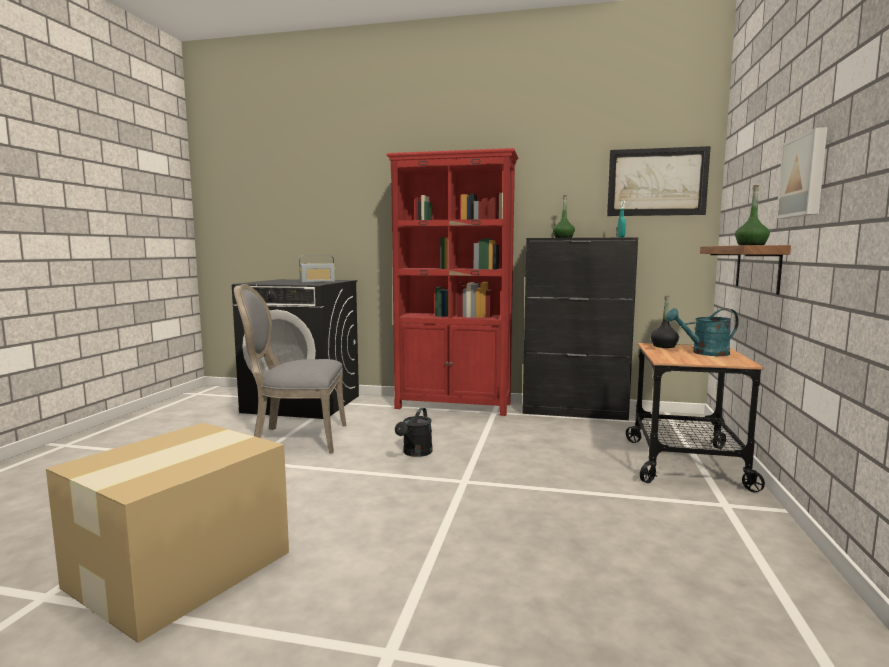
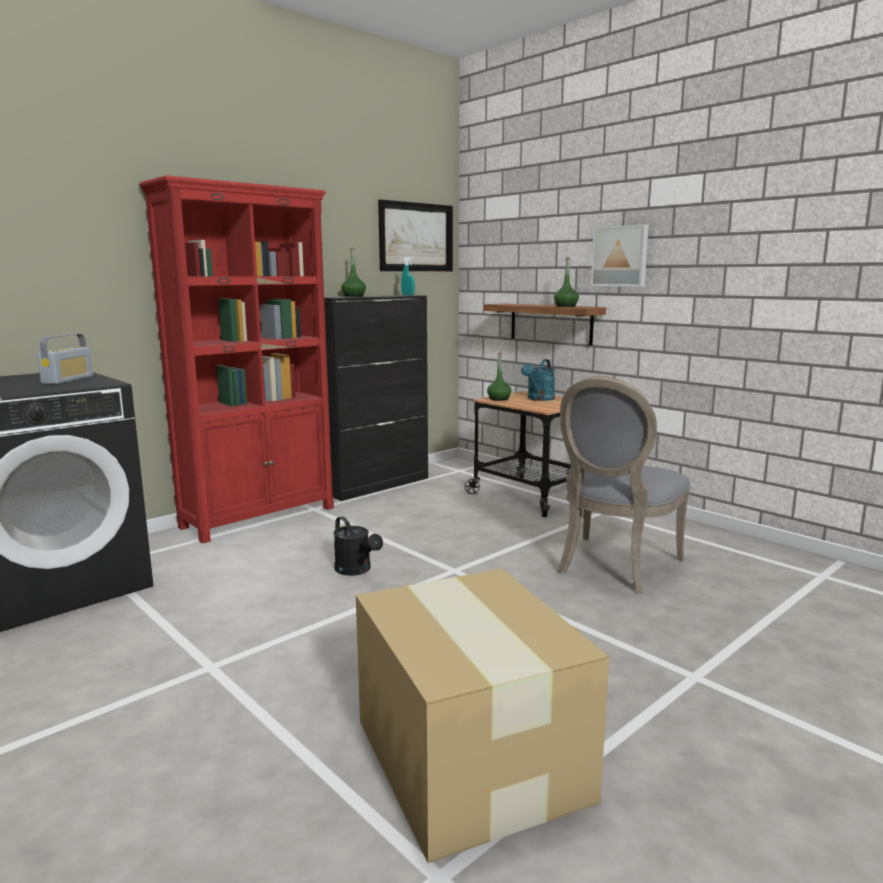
camera: 55 degrees left, 5 degrees up
grey chair [234,284,346,453] -> grey chair moved to [557,376,691,593]
black bottle [650,295,679,348] -> green bottle [487,352,511,401]

